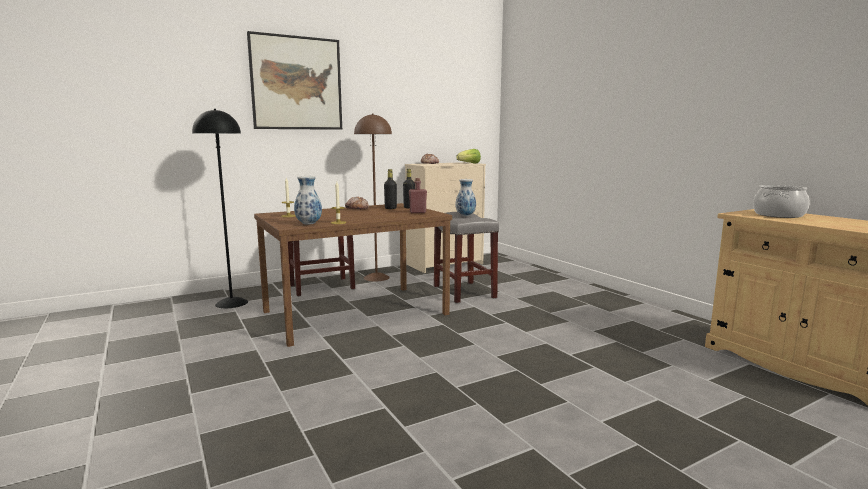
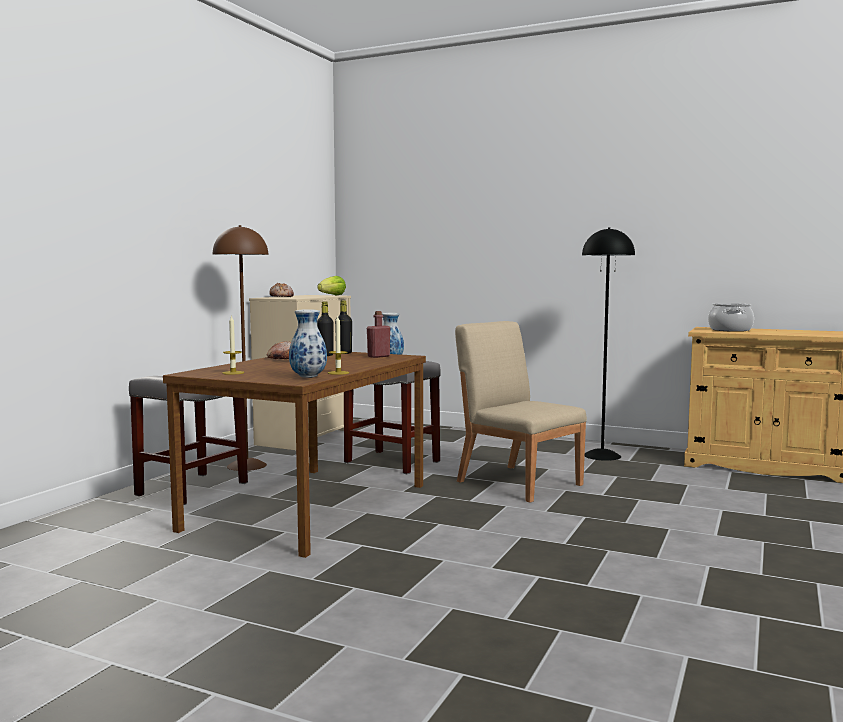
camera: 35 degrees left, 5 degrees down
black floor lamp [192,109,248,308] -> black floor lamp moved to [582,227,635,461]
picture [247,31,342,130] -> none
none -> beige chair [455,321,587,503]

